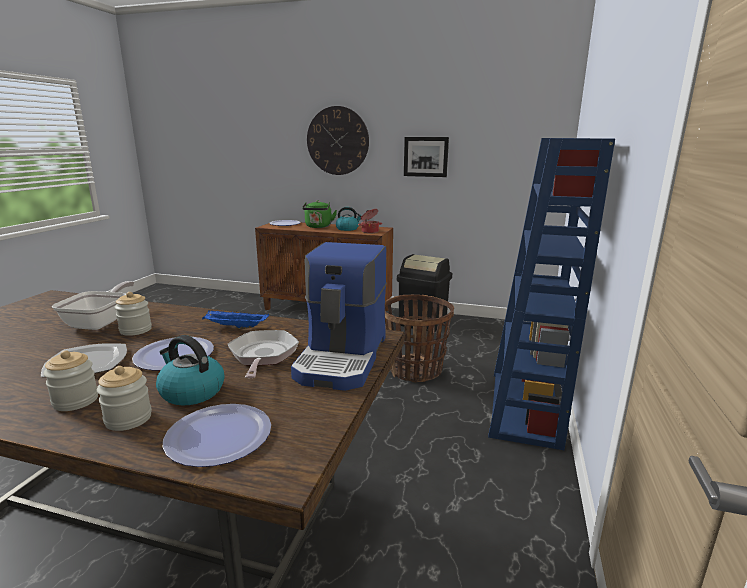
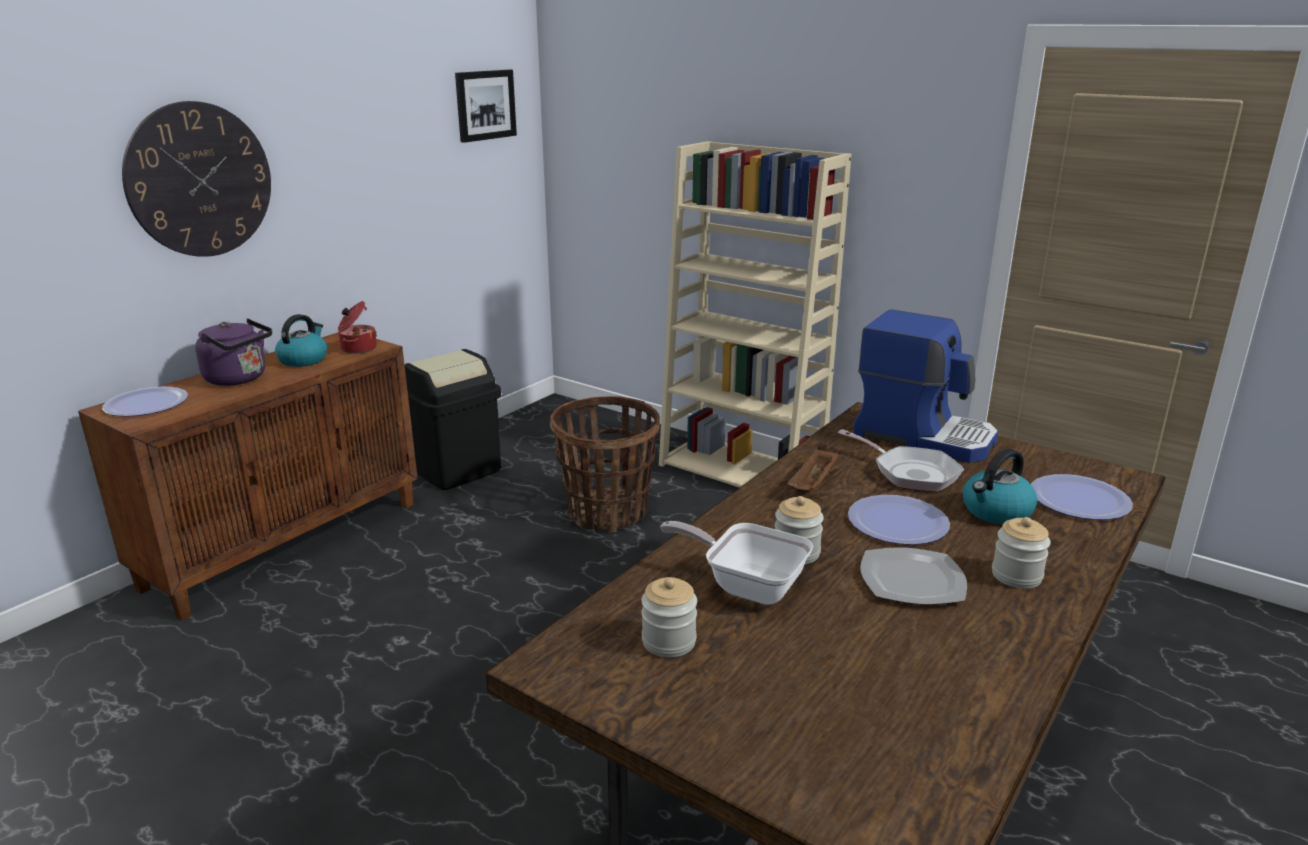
camera: 70 degrees left, 5 degrees up
jar [97,366,152,431] -> jar moved to [641,577,697,657]
blue tray [202,310,269,329] -> brown tray [788,447,839,490]
frying pan [227,330,299,378] -> frying pan turned 150 degrees counterclockwise [838,429,964,492]
green kettle [302,200,337,228] -> purple kettle [195,319,272,386]
picture [404,137,449,177] -> picture moved to [455,70,517,143]
blue bookcase [488,138,615,450] -> beige bookcase [659,141,851,487]

